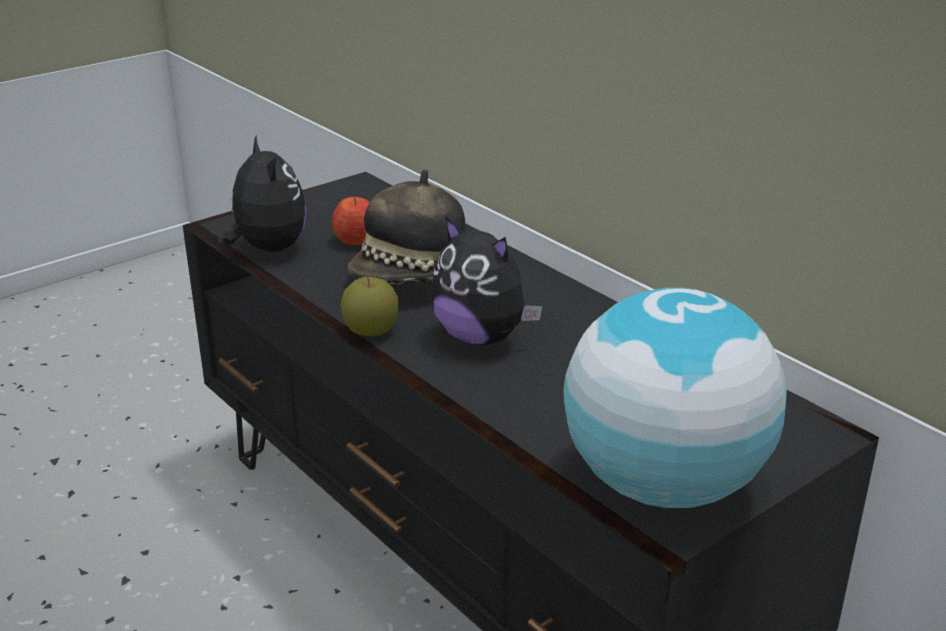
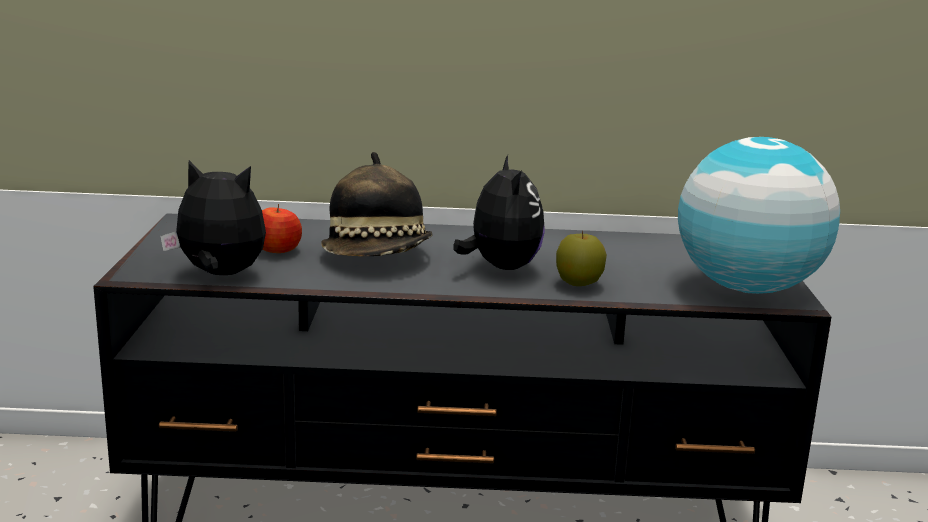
camera: 50 degrees left, 10 degrees down
apple [341,277,399,336] -> apple moved to [556,230,607,286]
plush toy [431,217,542,346] -> plush toy turned 90 degrees counterclockwise [453,155,545,270]

